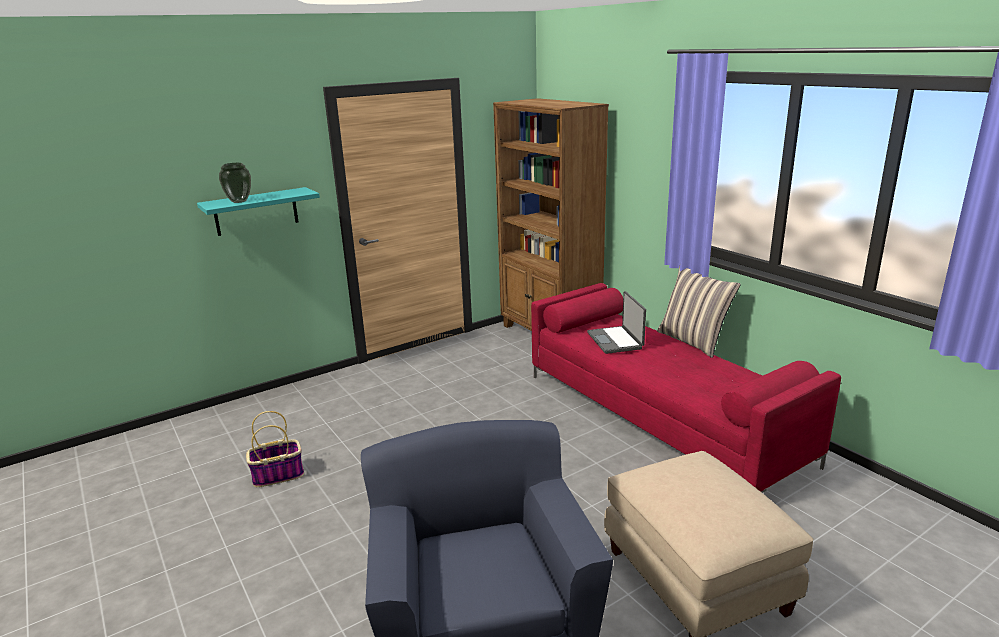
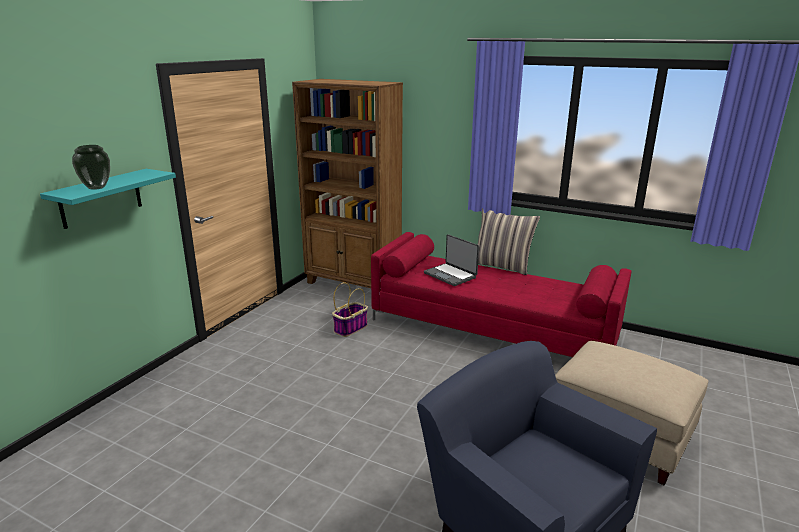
camera: 30 degrees left, 0 degrees up
basket [246,411,304,487] -> basket moved to [332,282,368,337]

